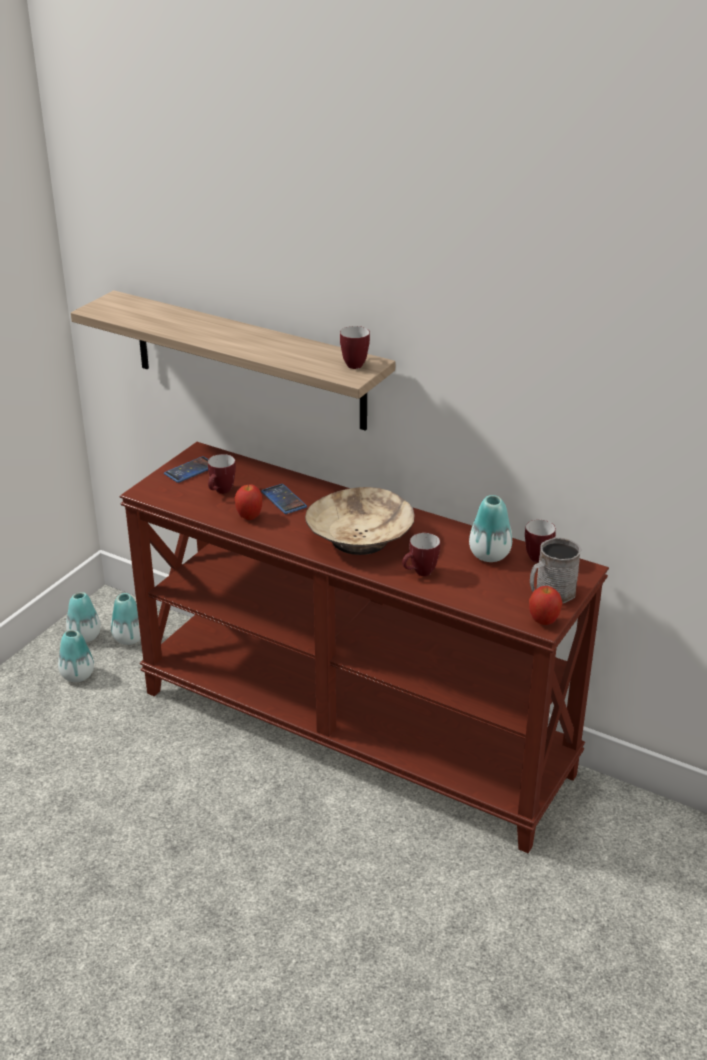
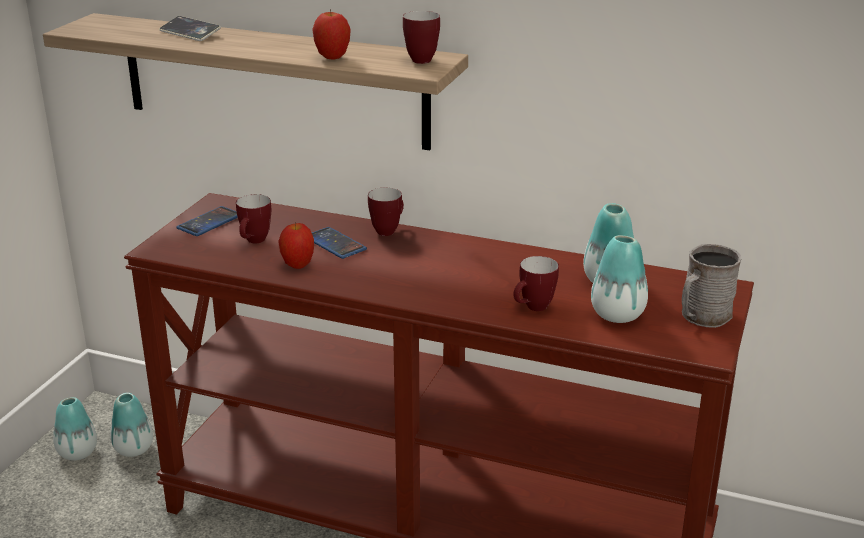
camera: 10 degrees left, 5 degrees down
vase [58,630,94,682] -> vase moved to [591,235,648,323]
beige bowl [305,487,415,555] -> none
mug [525,520,556,562] -> mug moved to [368,188,404,236]
apple [529,586,562,625] -> apple moved to [312,9,351,59]
none -> phone [159,16,221,41]

